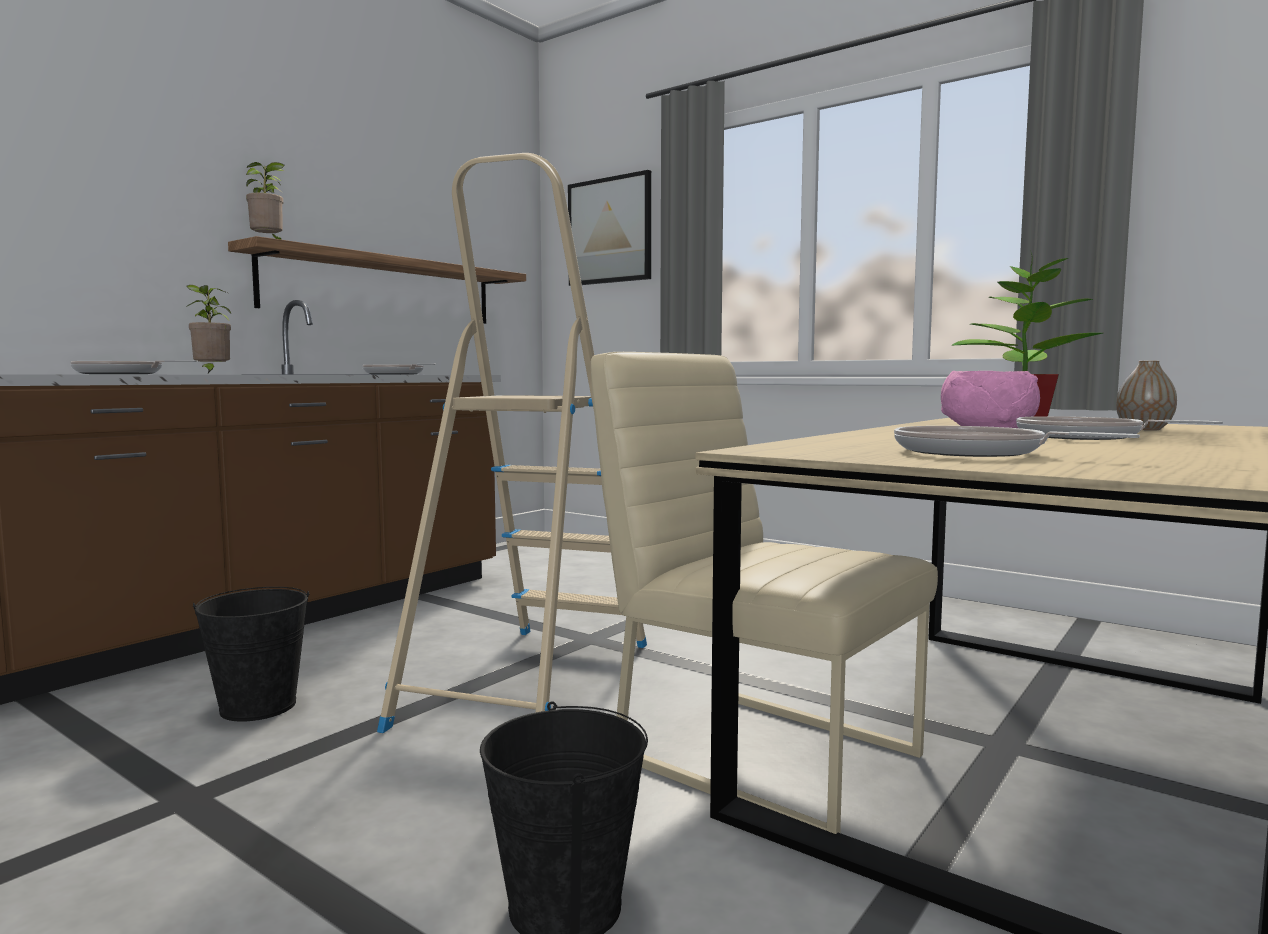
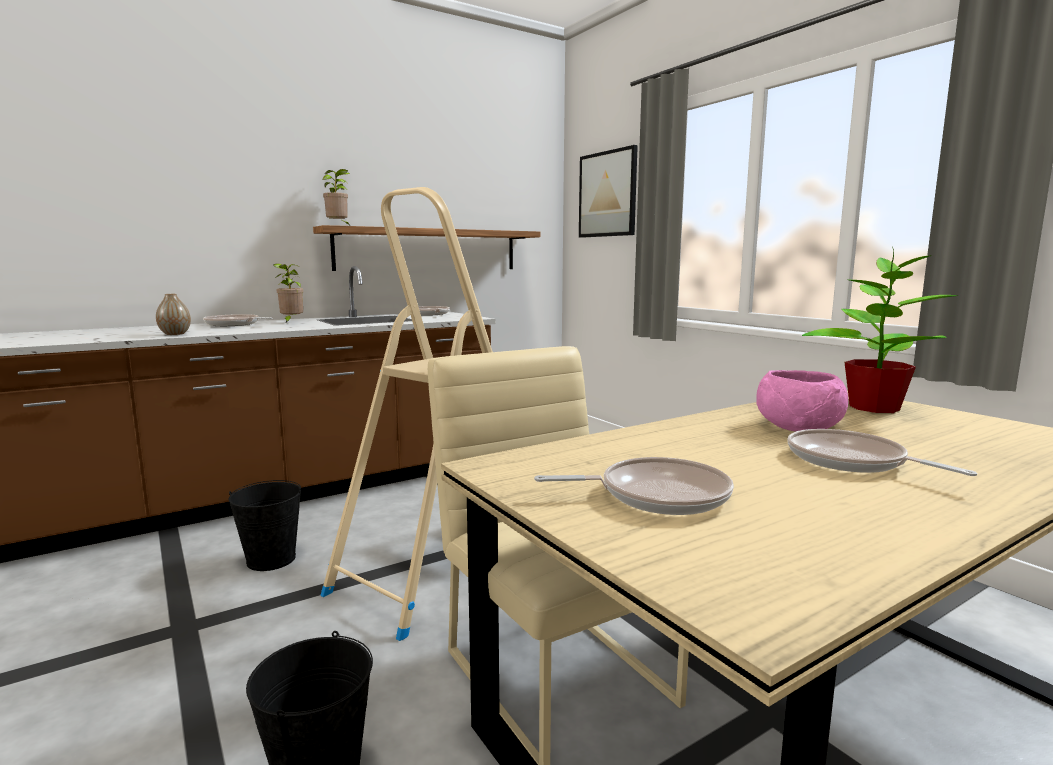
camera: 20 degrees right, 5 degrees up
frying pan [894,426,1140,457] -> frying pan turned 120 degrees clockwise [534,457,734,515]
vase [1116,361,1177,430] -> vase moved to [156,294,191,335]

